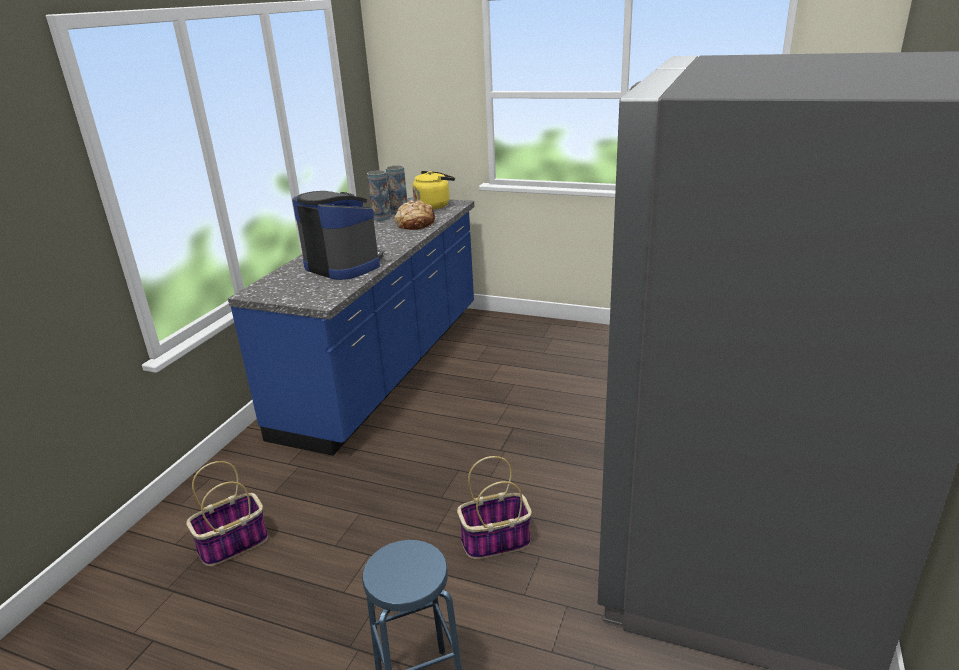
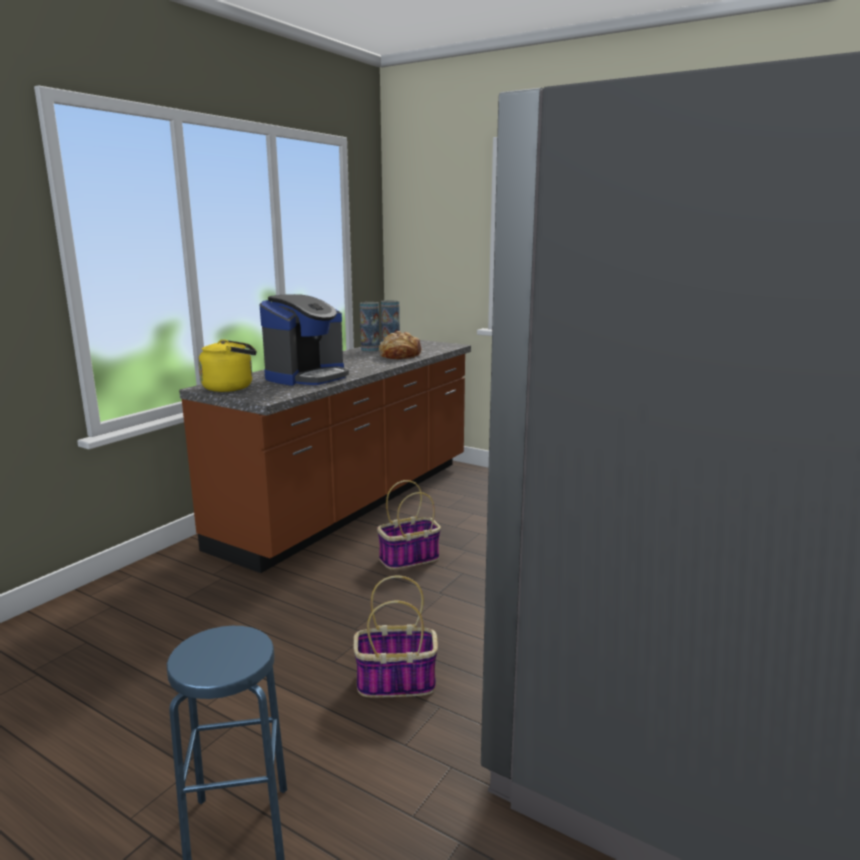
camera: 10 degrees right, 10 degrees down
basket [186,461,268,566] -> basket moved to [377,480,441,570]
blue counter [228,197,474,456] -> brown counter [179,340,471,573]
coffee machine [292,191,384,280] -> coffee machine turned 75 degrees clockwise [259,294,349,386]
yellow kettle [413,171,455,209] -> yellow kettle moved to [198,339,257,392]

